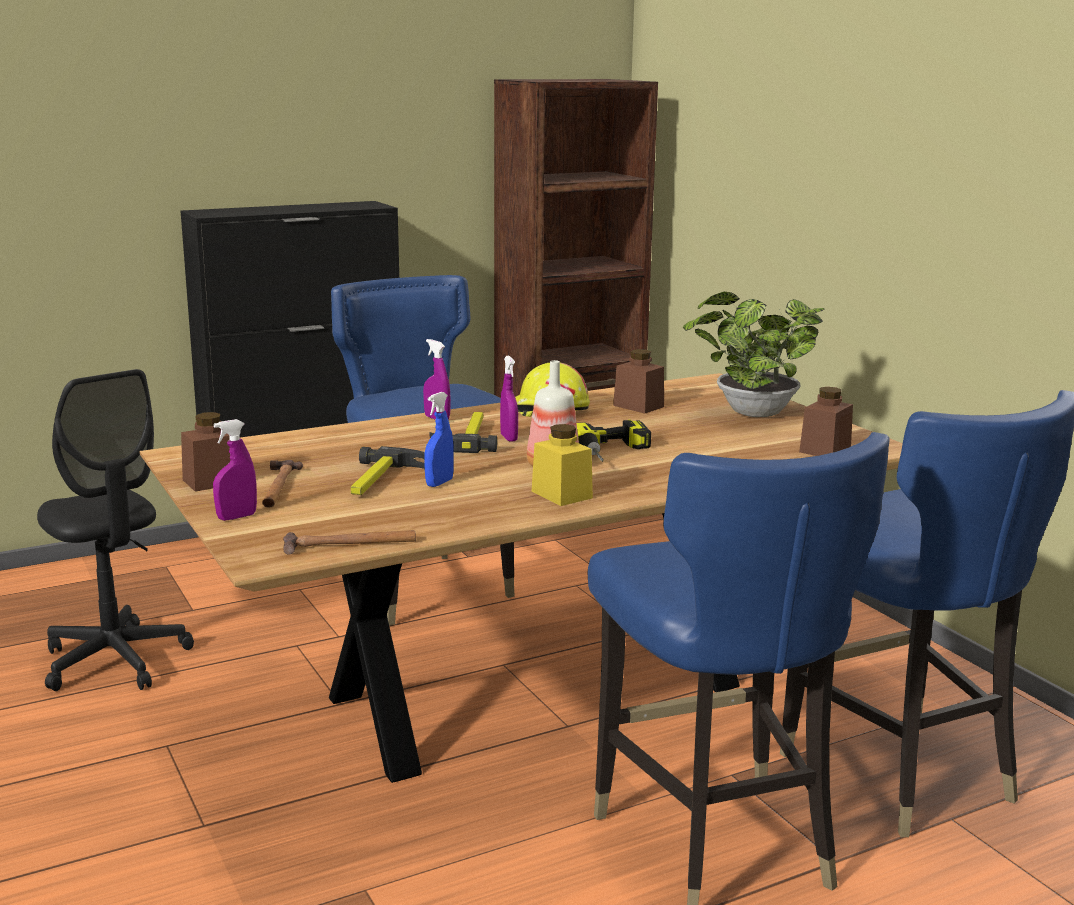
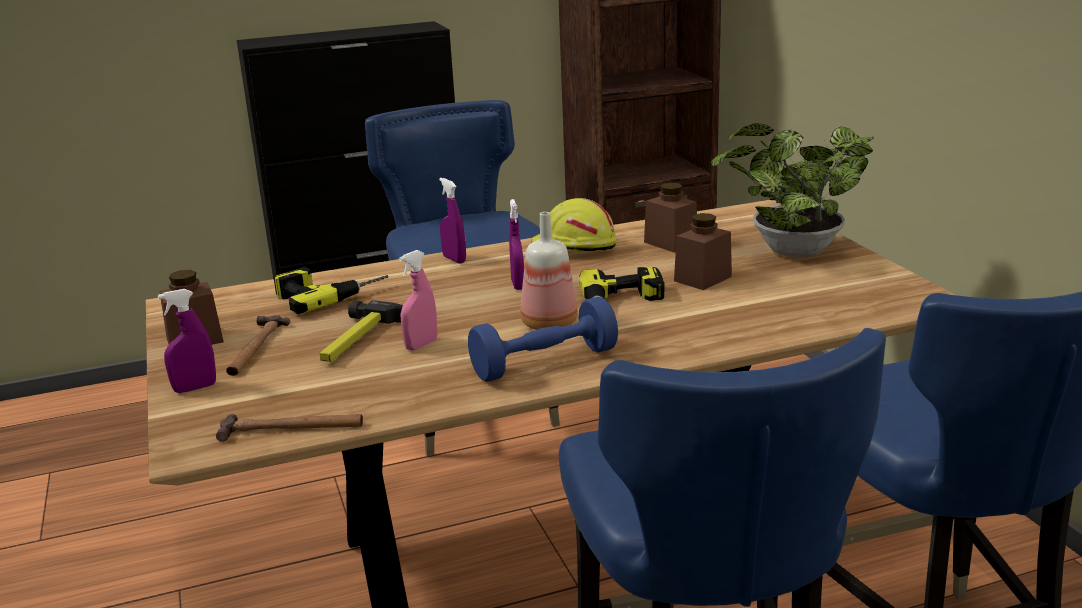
camera: 10 degrees right, 5 degrees up
black office chair [37,369,194,691] -> none
blue spray bottle [424,392,454,487] -> pink spray bottle [399,250,437,351]
hammer [430,412,497,453] -> none
yellow jar [532,424,593,506] -> blue dumbbell [468,297,618,382]
brown jar [799,387,853,456] -> brown jar moved to [674,213,732,290]
none -> power drill [273,267,388,315]

